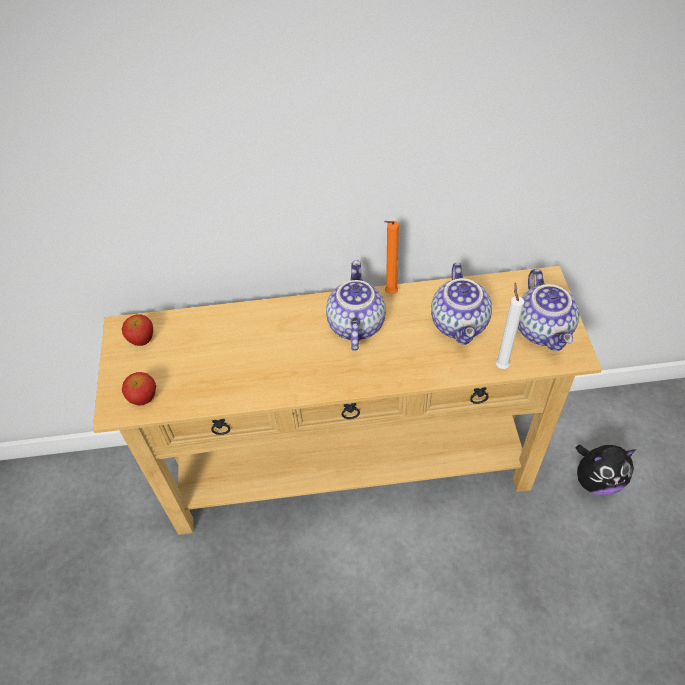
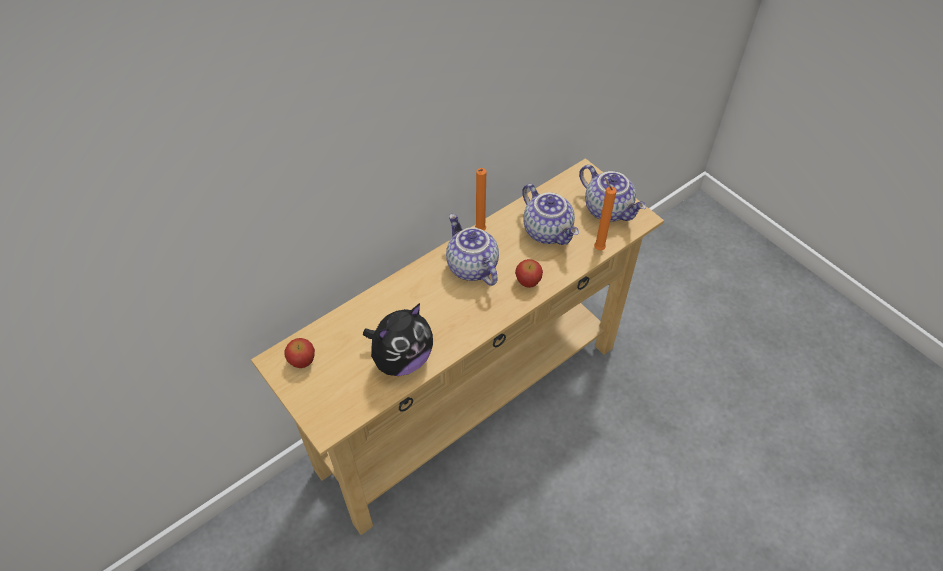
camera: 35 degrees left, 0 degrees up
apple [122,372,156,405] -> apple moved to [515,259,543,288]
white candle [496,283,524,369] -> orange candle [594,177,617,250]
plush toy [576,445,636,495] -> plush toy moved to [363,303,433,376]

